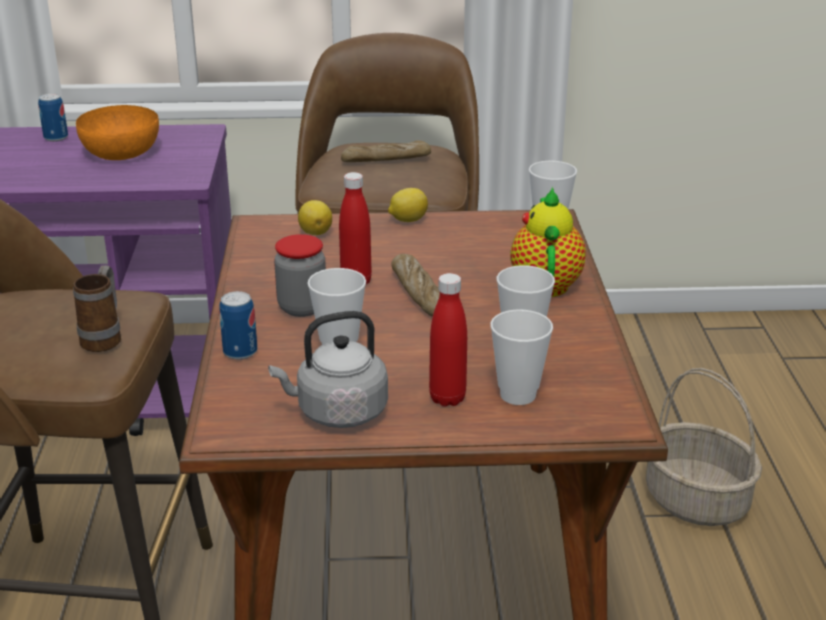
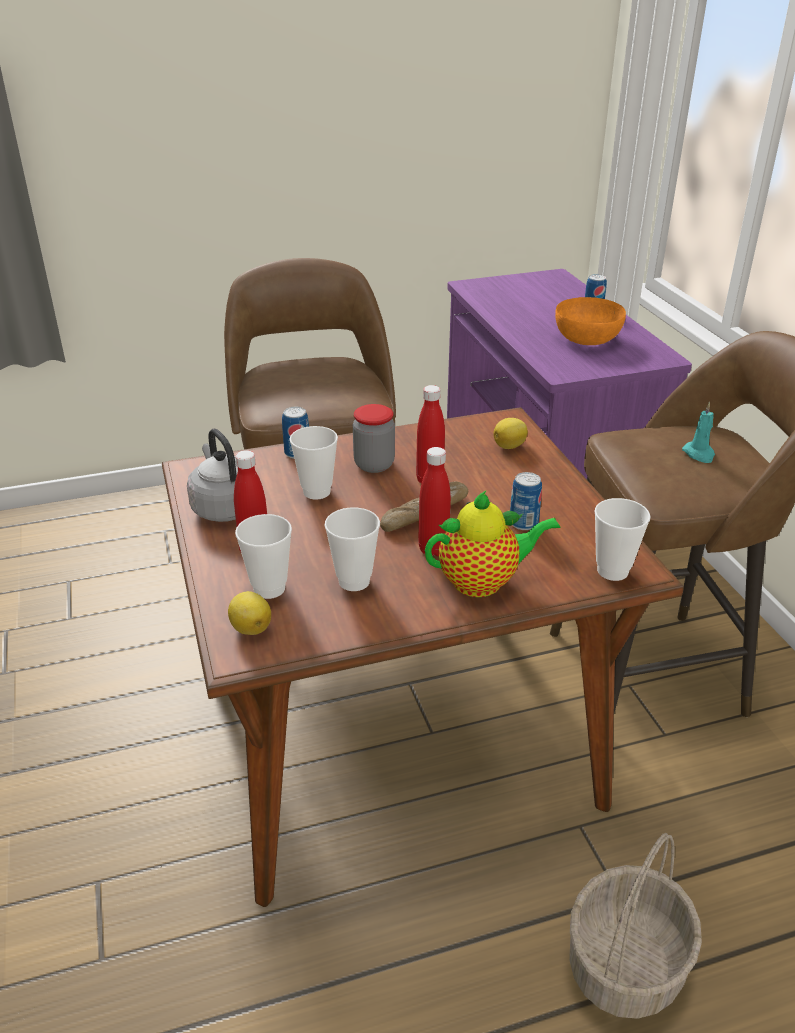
camera: 75 degrees right, 5 degrees up
mug [73,265,121,352] -> none
bread [341,140,431,162] -> turquoise candle [682,402,715,463]
lemon [388,188,428,222] -> lemon moved to [228,591,271,635]
none -> red bottle [418,447,451,557]
none -> can [510,472,542,530]

